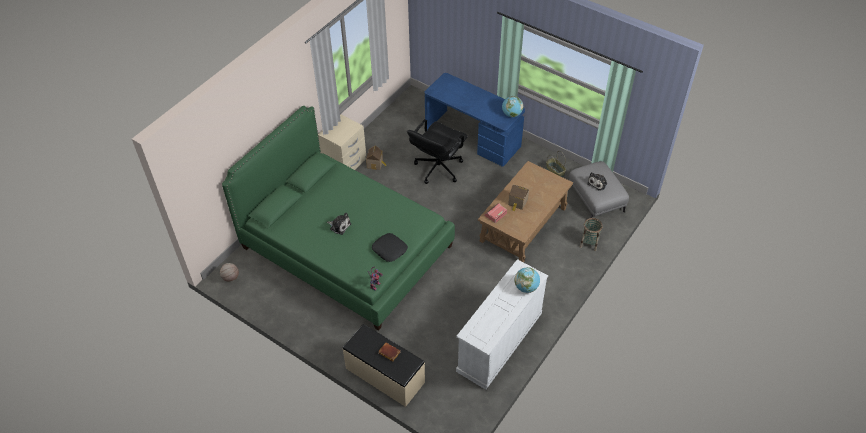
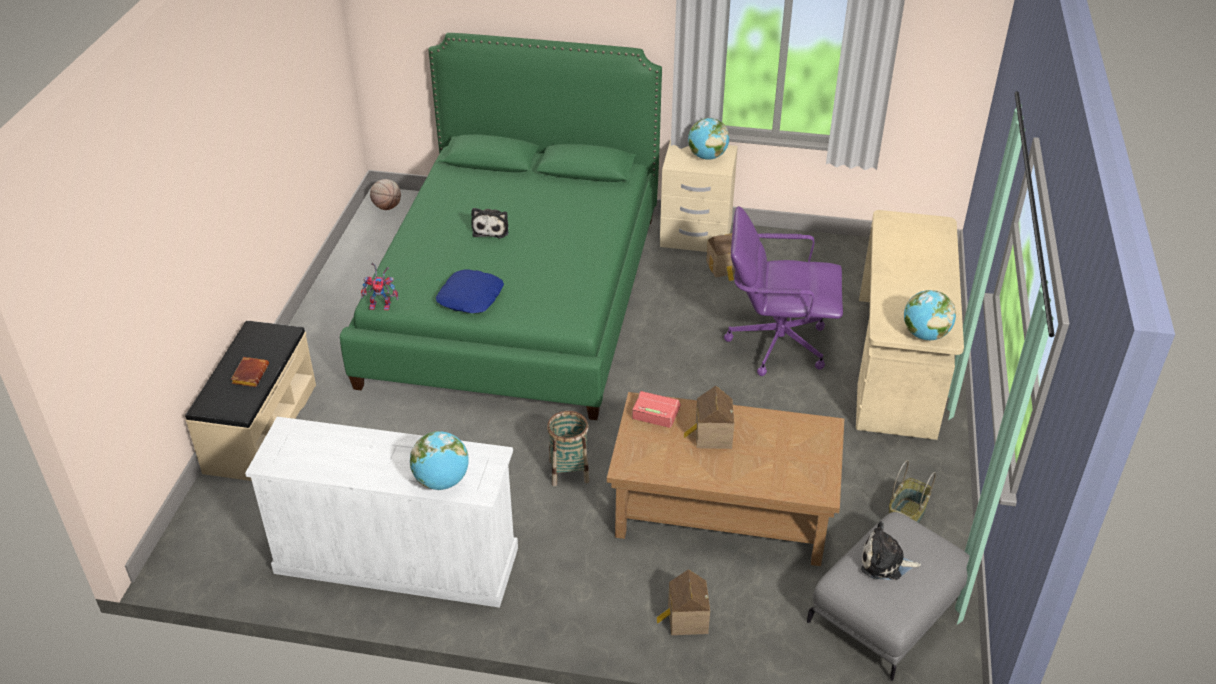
camera: 65 degrees right, 10 degrees down
black pillow [372,233,408,262] -> blue pillow [436,270,504,313]
black office chair [407,119,468,184] -> purple office chair [724,206,843,376]
blue desk [425,73,525,167] -> beige desk [856,210,964,440]
basket [580,218,603,251] -> basket moved to [547,411,589,486]
none -> toy house [656,569,710,635]
none -> globe [688,118,729,160]

